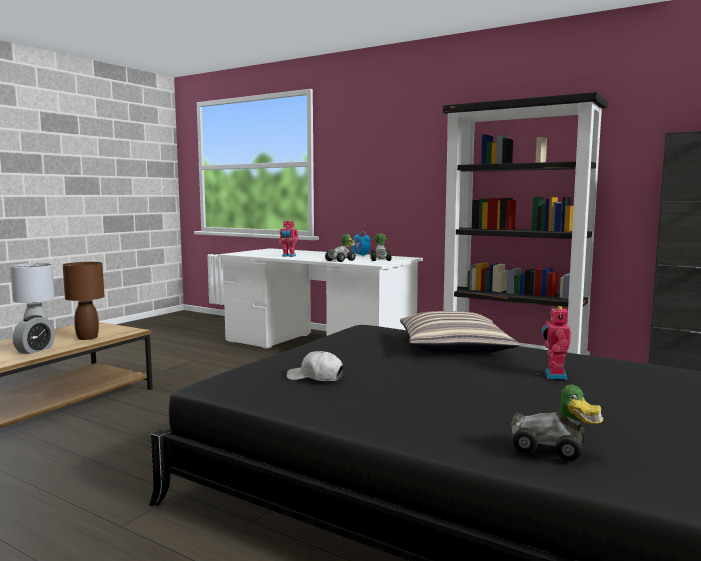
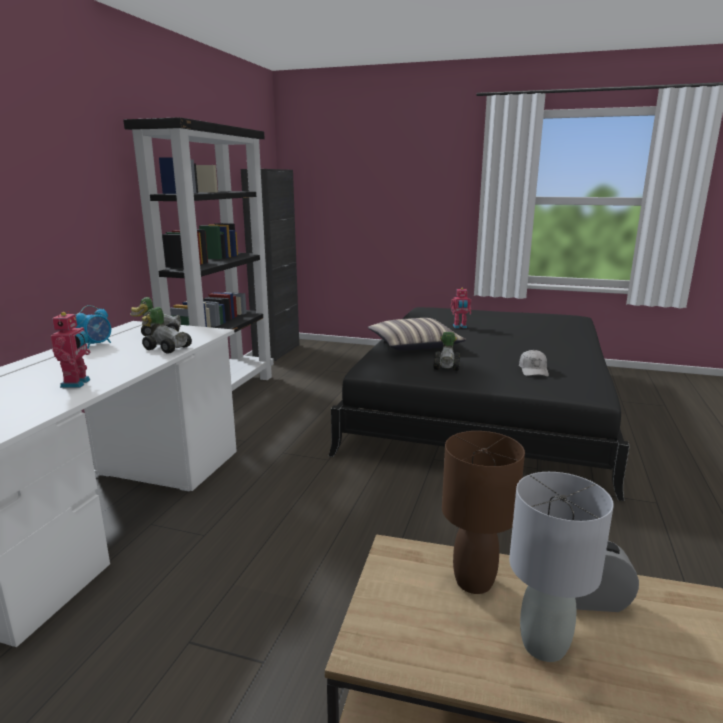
camera: 105 degrees left, 10 degrees up
toy car [511,384,603,461] -> toy car moved to [434,332,460,371]

